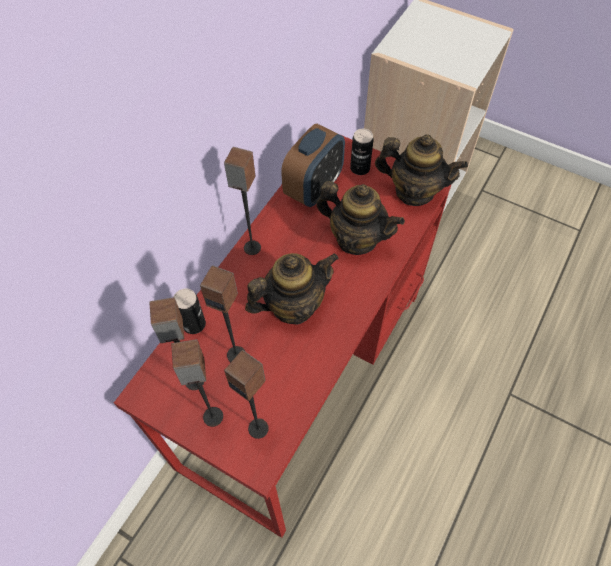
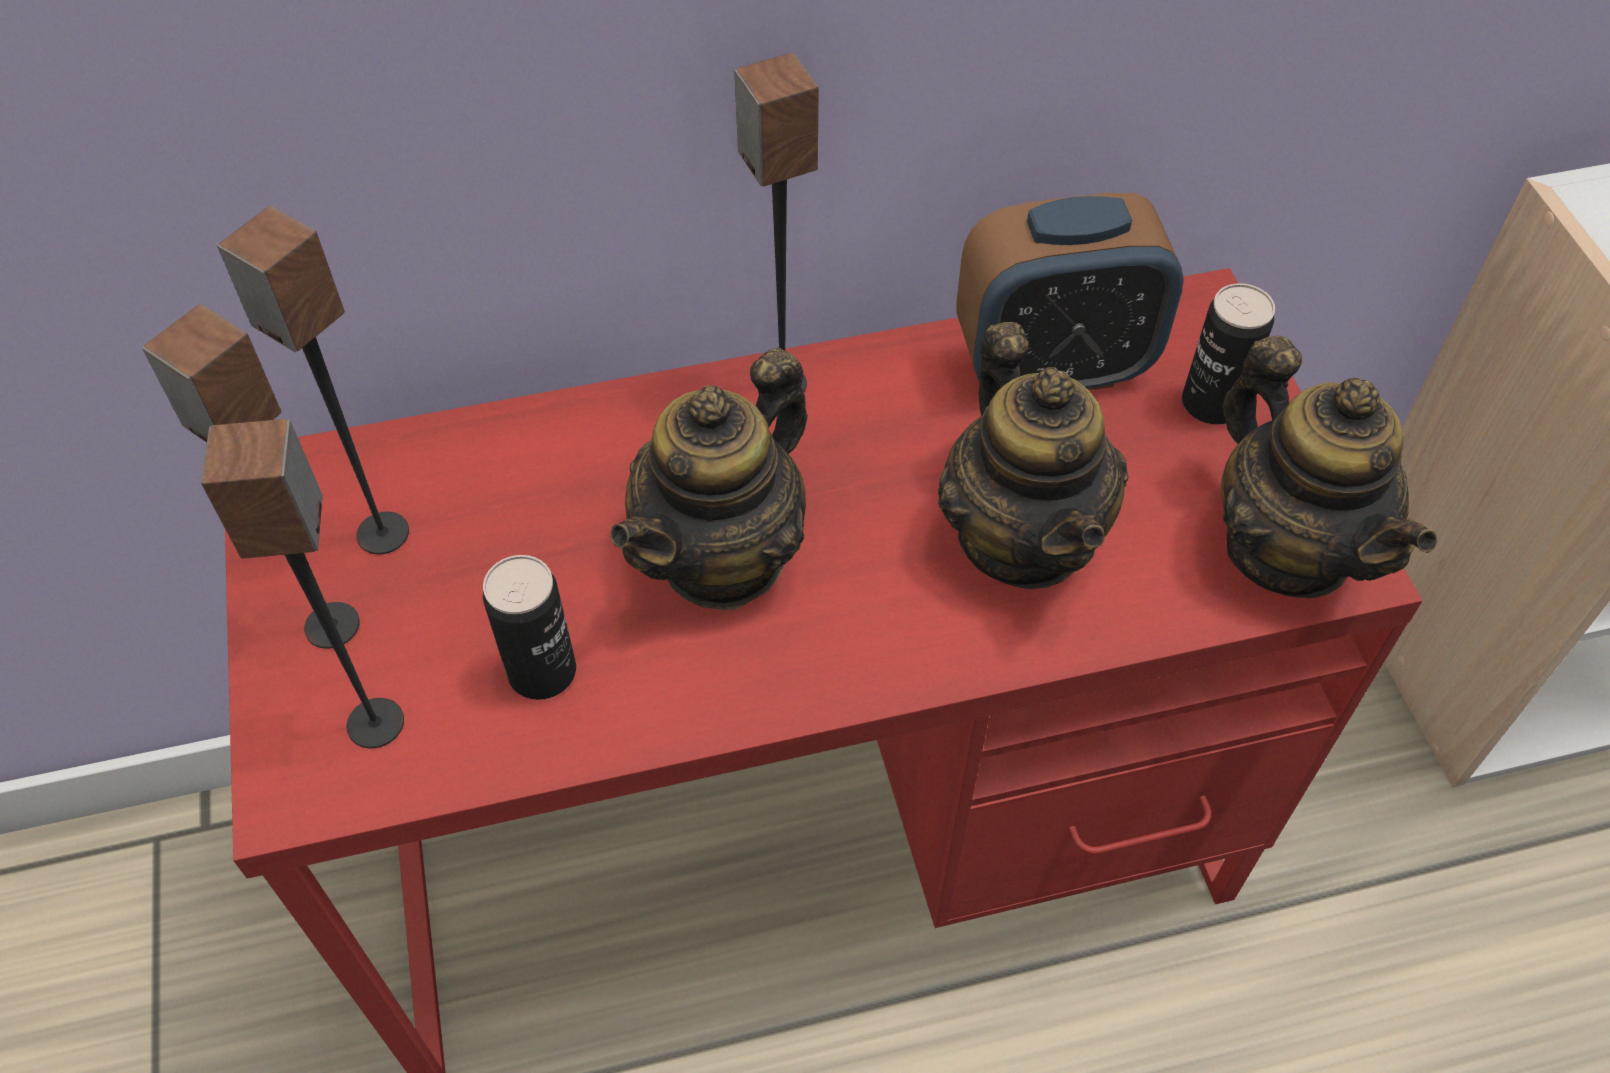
camera: 45 degrees right, 5 degrees down
can [174,288,206,334] -> can moved to [483,555,576,700]
speaker [200,265,245,362] -> none
teapot [245,253,339,325] -> teapot turned 105 degrees clockwise [610,348,808,611]

